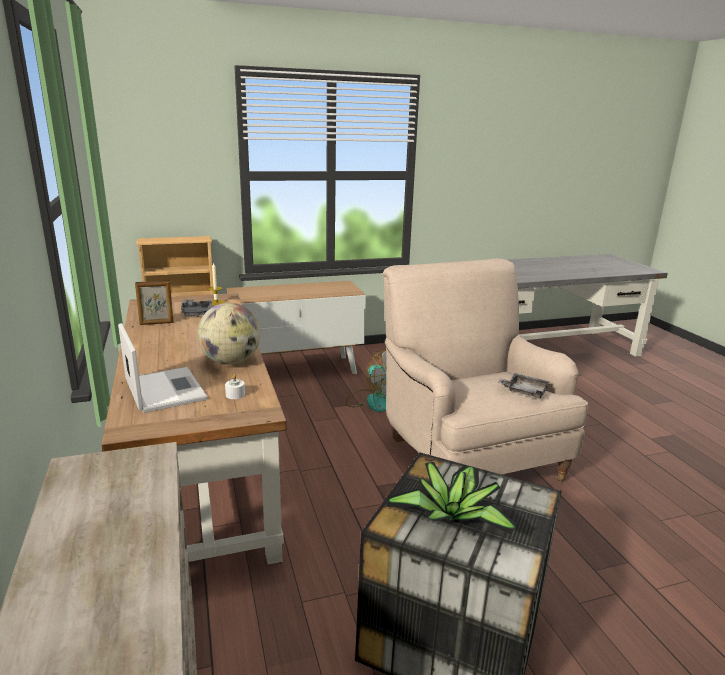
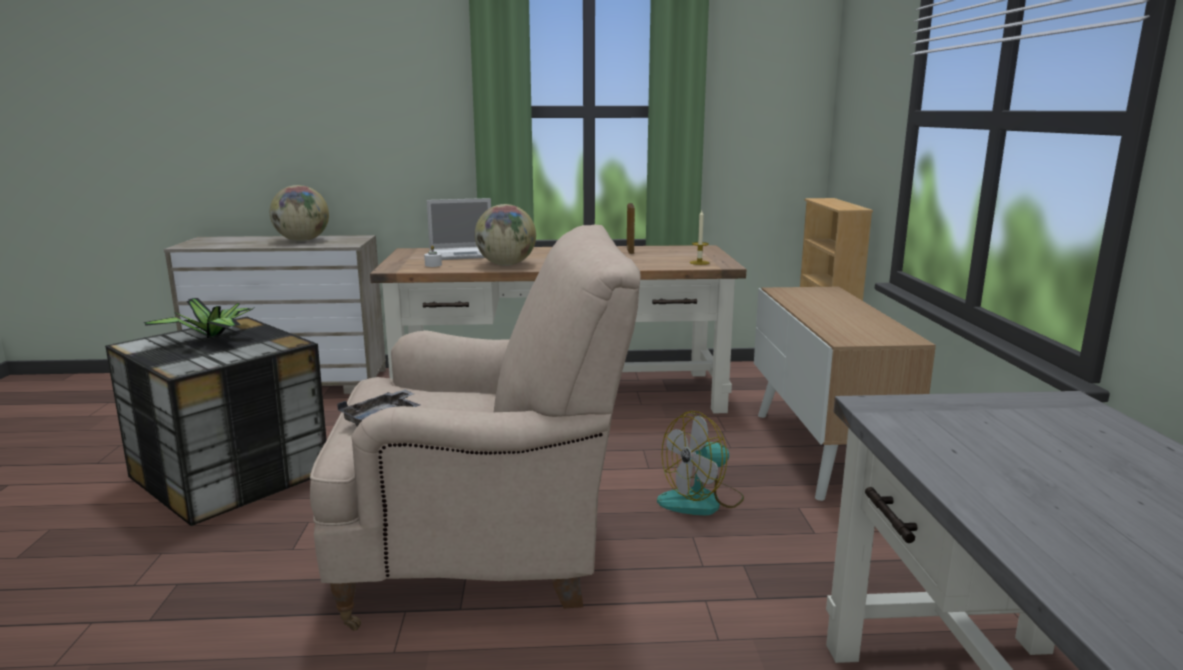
camera: 105 degrees right, 5 degrees down
grey tray [181,299,212,317] -> none
none -> globe [270,185,329,241]

